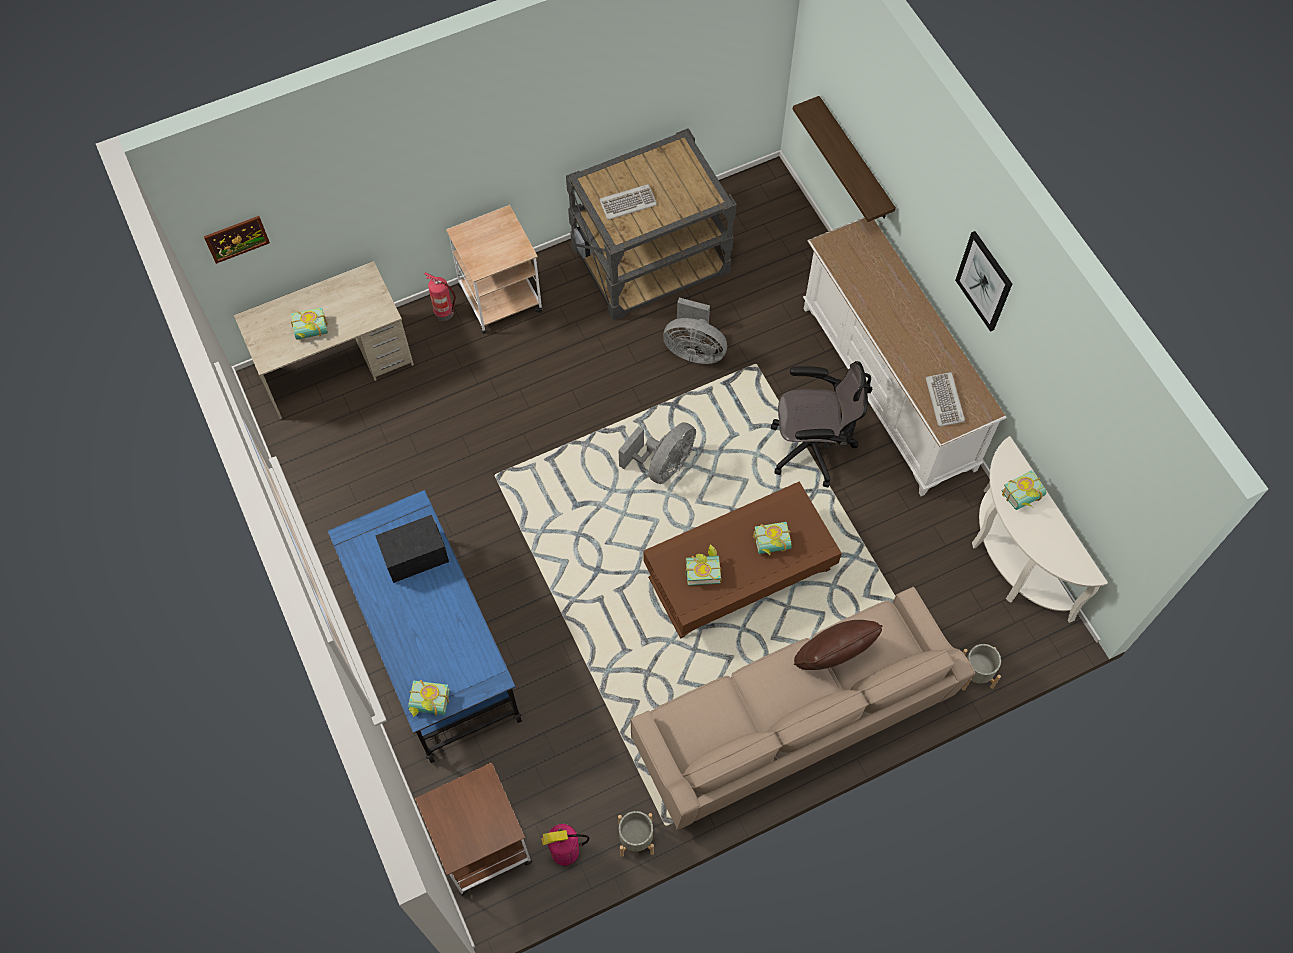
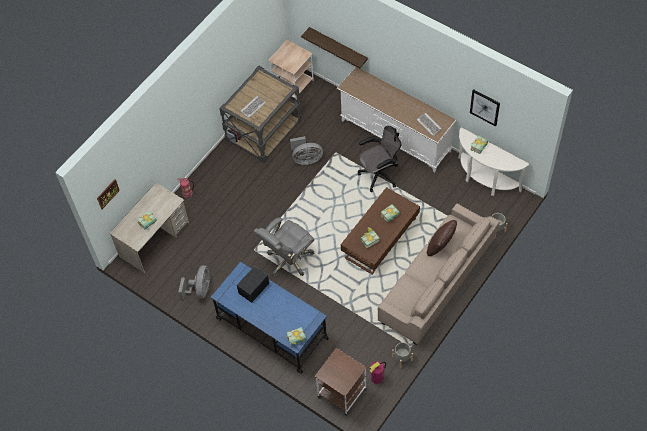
camera: 25 degrees left, 5 degrees down
beige cart [446,205,543,334] -> beige cart moved to [268,40,314,101]
grey fan [618,422,696,484] -> grey fan moved to [178,265,210,300]
picture [955,231,1012,332] -> picture moved to [470,89,500,127]
none -> grey office chair [254,217,314,277]

